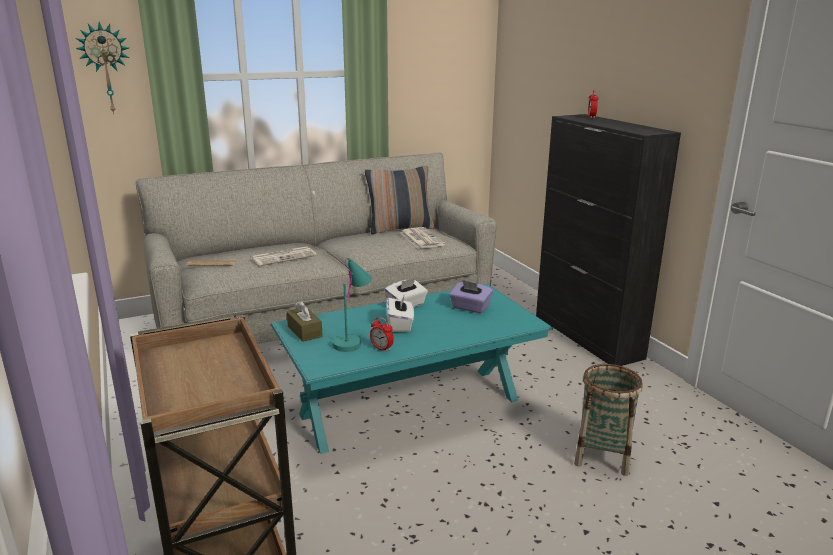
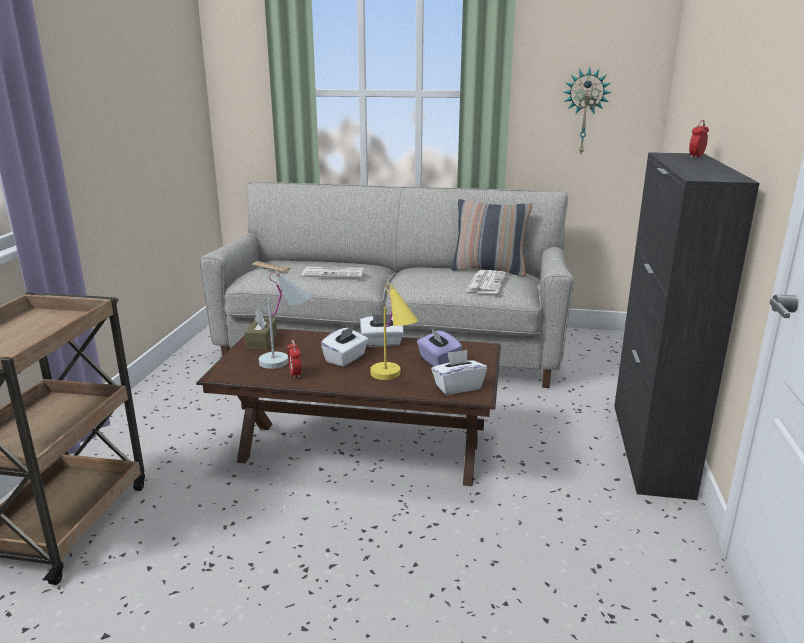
camera: 35 degrees right, 0 degrees up
wall clock [76,22,129,114] -> wall clock moved to [564,67,612,154]
turquoise coffee table [271,284,553,454] -> brown coffee table [196,329,501,486]
turquoise table lamp [333,258,372,352] -> white table lamp [259,272,311,369]
basket [574,364,643,476] -> none
none -> yellow table lamp [370,282,418,380]
none -> white tissue box [431,350,487,395]

